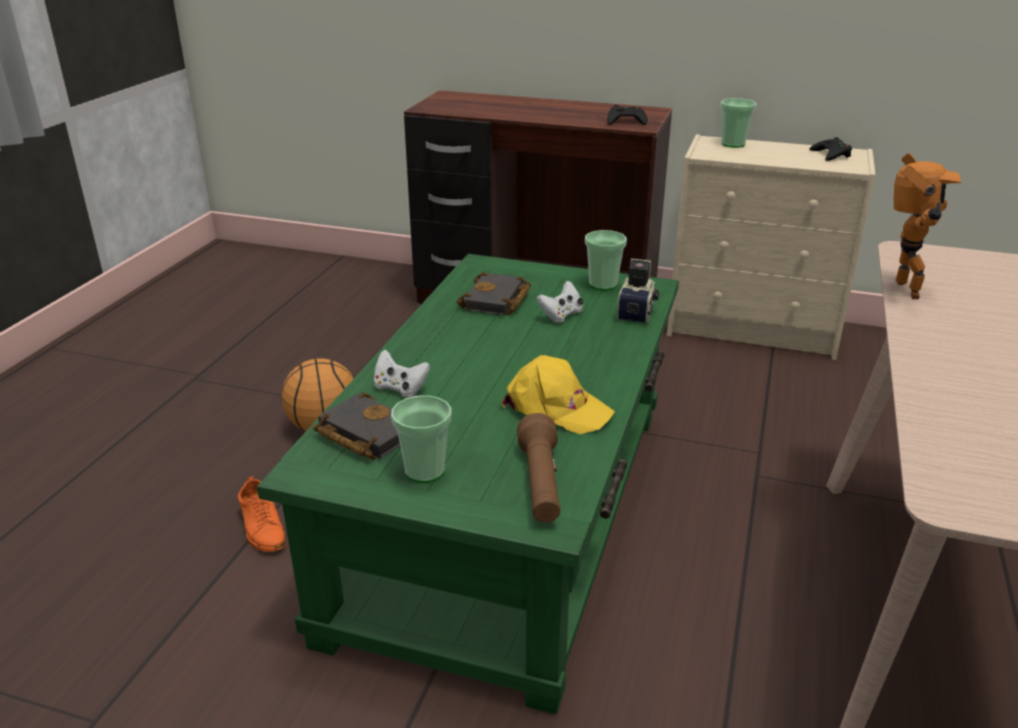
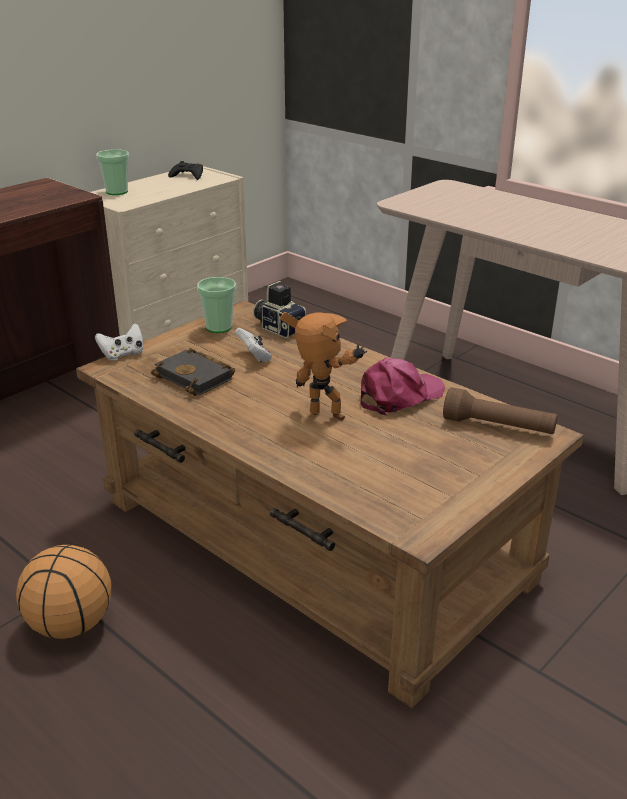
camera: 65 degrees left, 0 degrees up
orange shoe [238,476,286,552] -> none
green coffee table [257,254,679,714] -> brown coffee table [76,300,584,708]
black book [313,393,400,460] -> none
white game controller [374,350,430,397] -> white game controller moved to [95,323,144,361]
cup [391,395,451,483] -> none
yellow cap [502,355,615,434] -> pink cap [360,358,445,416]
black game controller [607,105,648,125] -> none
toy robot [894,153,961,300] -> toy robot moved to [280,312,367,421]

